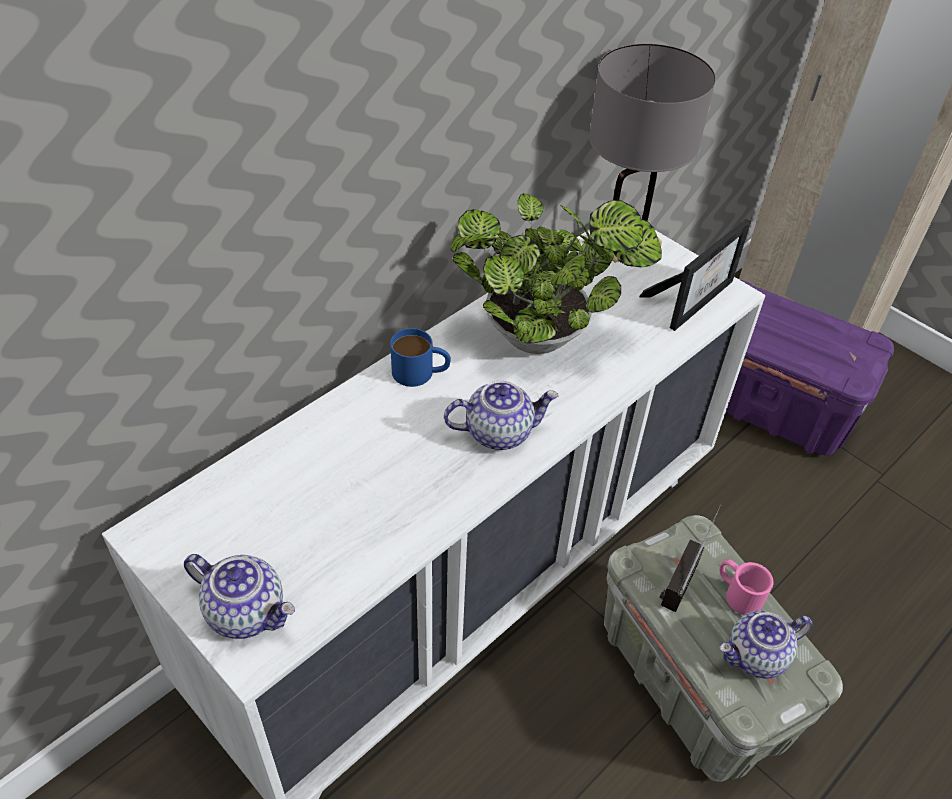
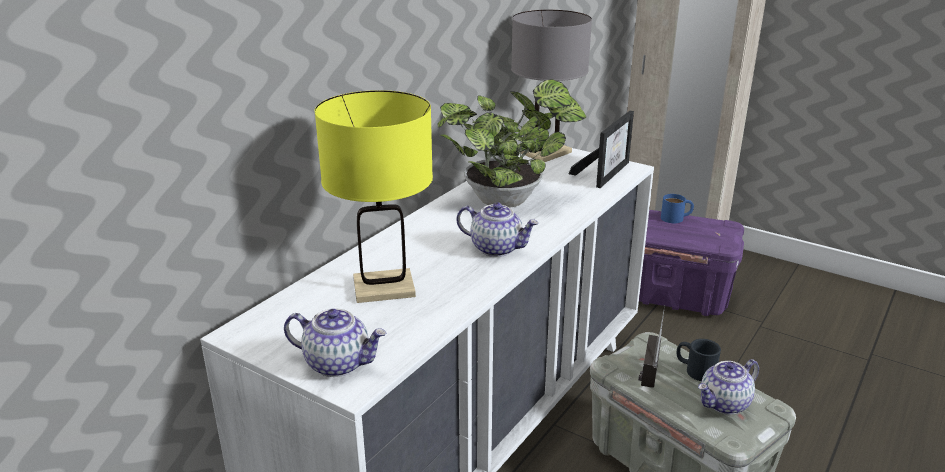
camera: 10 degrees left, 20 degrees down
blue mug [390,328,451,387] -> blue mug moved to [661,194,694,223]
teapot [444,381,558,450] -> teapot turned 45 degrees clockwise [456,202,539,257]
pink mug [719,559,773,615] -> black mug [677,339,721,381]
none -> yellow table lamp [315,90,433,303]

